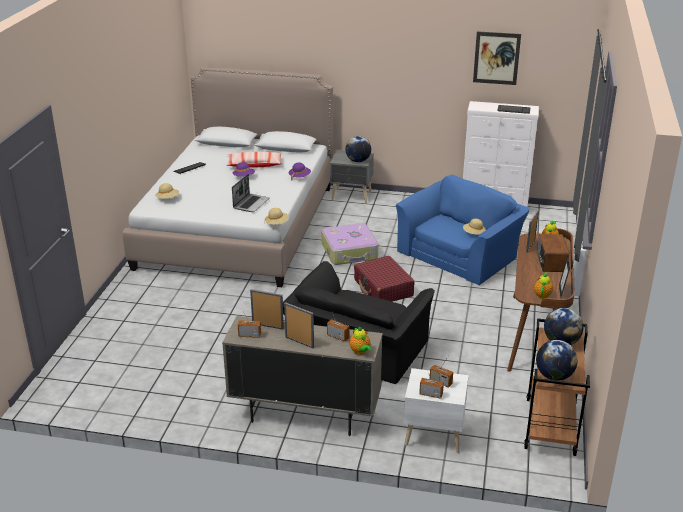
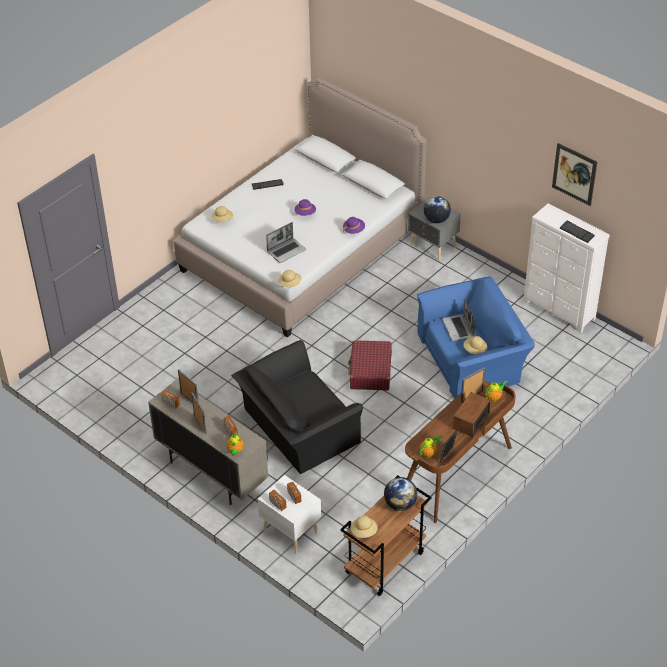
camera: 30 degrees right, 15 degrees up
pillow [227,152,282,168] -> none
suitcase [322,223,378,265] -> none
globe [536,340,578,381] -> beige hat [351,516,378,538]
none -> laptop [442,300,476,341]

